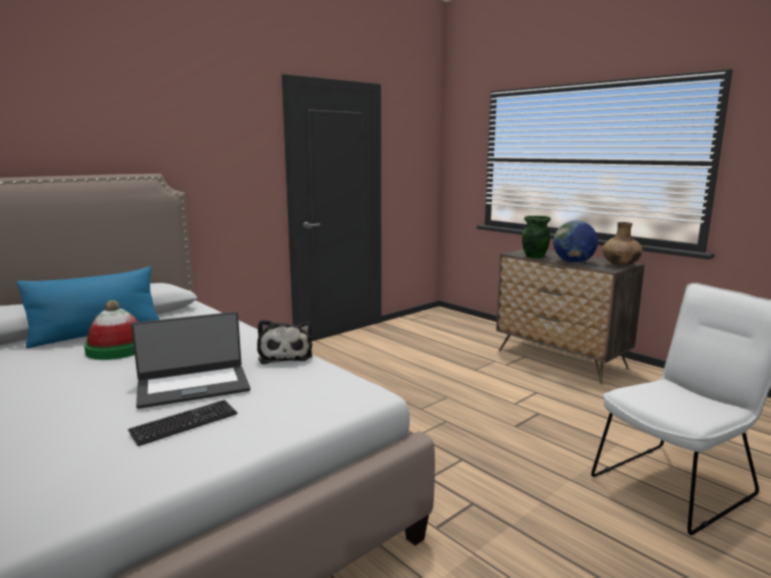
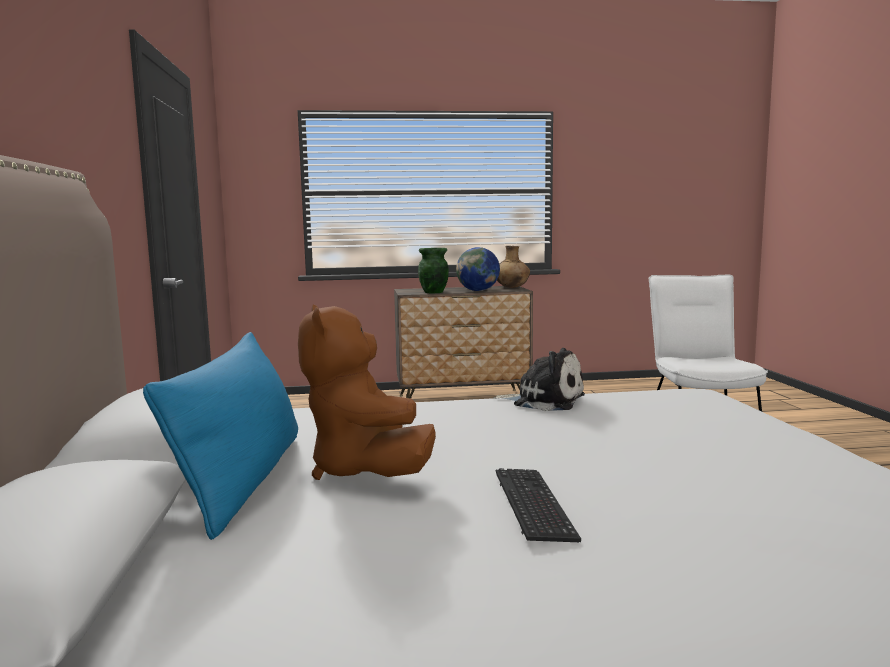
camera: 55 degrees left, 5 degrees down
hat [84,300,138,360] -> brown plush toy [298,305,436,480]
keyboard [128,400,237,446] -> keyboard moved to [496,468,581,542]
laptop [131,312,250,409] -> none

